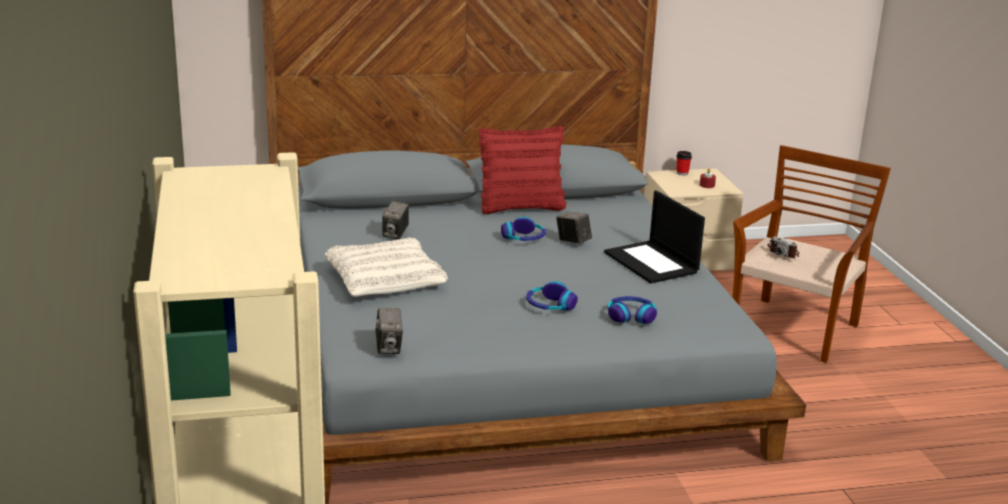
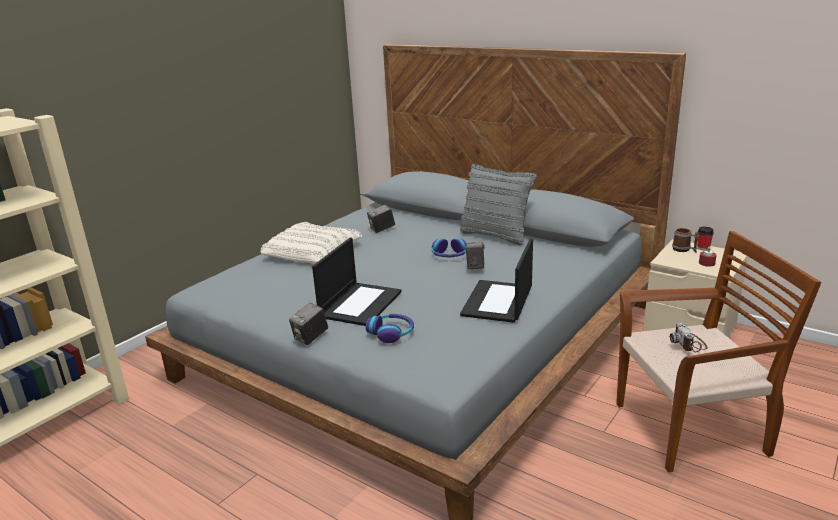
camera: 50 degrees right, 0 degrees up
camera [375,308,403,354] -> camera moved to [289,302,328,345]
red pillow [478,126,567,214] -> grey pillow [460,164,537,245]
headphones [526,281,578,311] -> laptop [312,238,402,326]
none -> mug [672,228,699,253]

